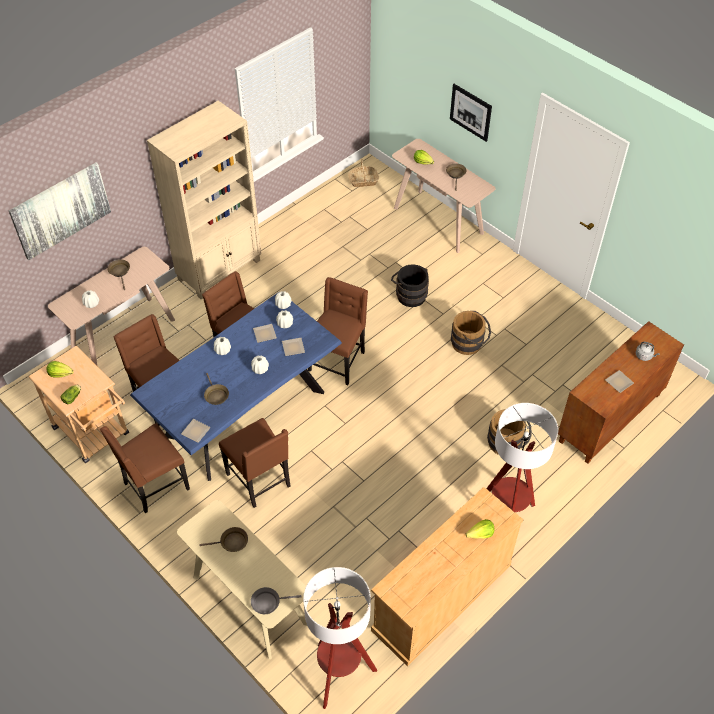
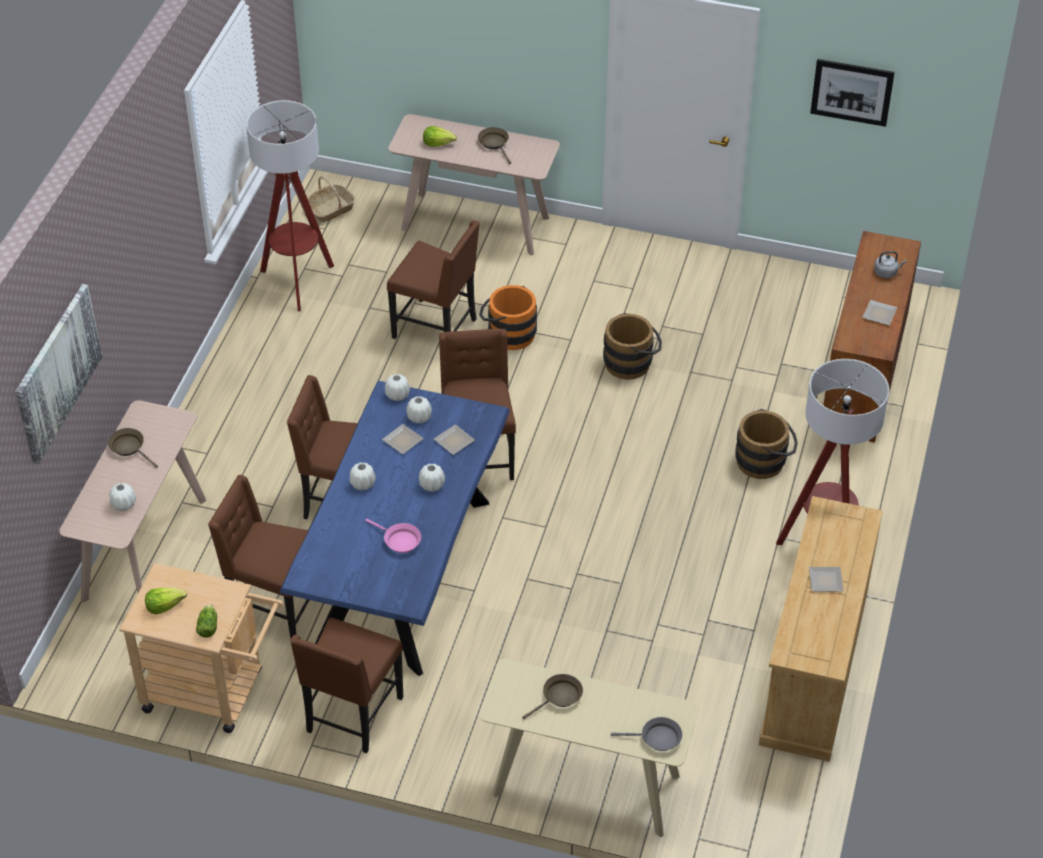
camera: 30 degrees left, 5 degrees down
beige bookcase [147,101,262,300] -> none
plate [181,419,211,443] -> plate moved to [809,567,844,592]
brown frying pan [204,373,229,405] -> pink frying pan [365,519,421,553]
brown chair [219,418,291,508] -> brown chair moved to [387,220,480,339]
grey frying pan [251,587,302,614] -> grey frying pan turned 135 degrees counterclockwise [611,717,682,751]
floor lamp [303,567,377,709] -> floor lamp moved to [246,100,334,311]
black bucket [391,264,429,307] -> orange bucket [479,285,537,350]
picture [450,84,492,142] -> picture moved to [810,59,895,127]
lettuce [465,519,494,539] -> none

